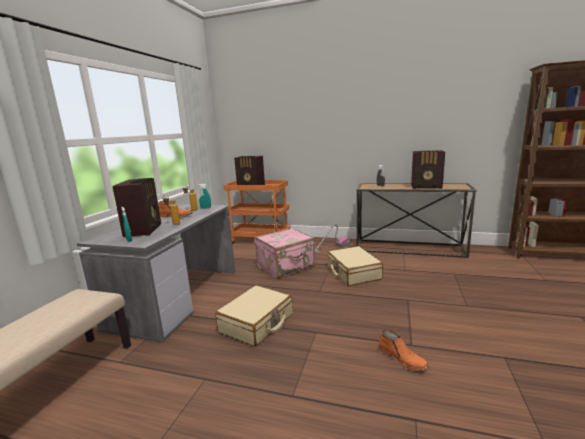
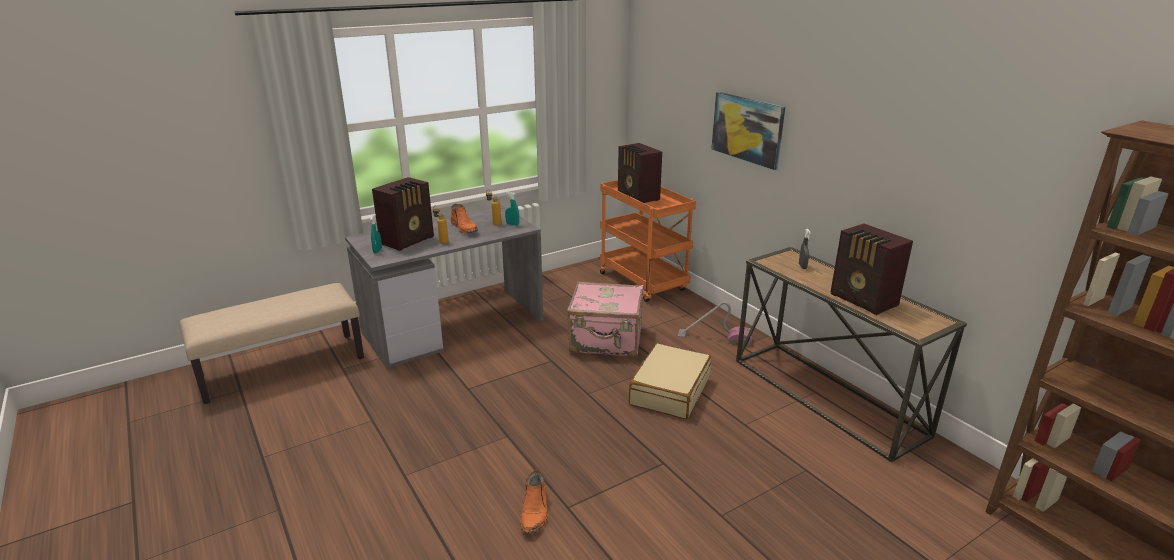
camera: 40 degrees right, 10 degrees up
beige suitcase [215,285,293,346] -> none
none -> picture [711,92,785,170]

